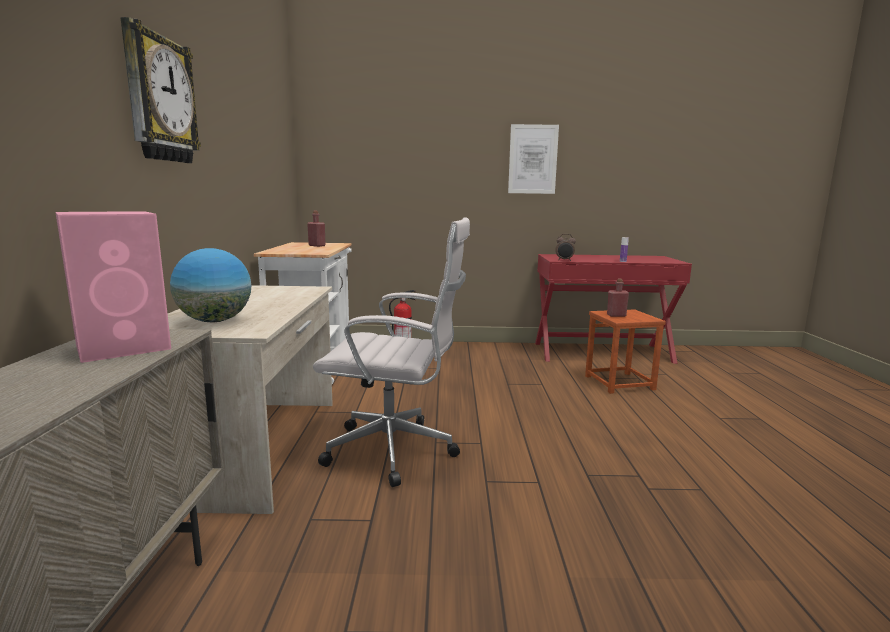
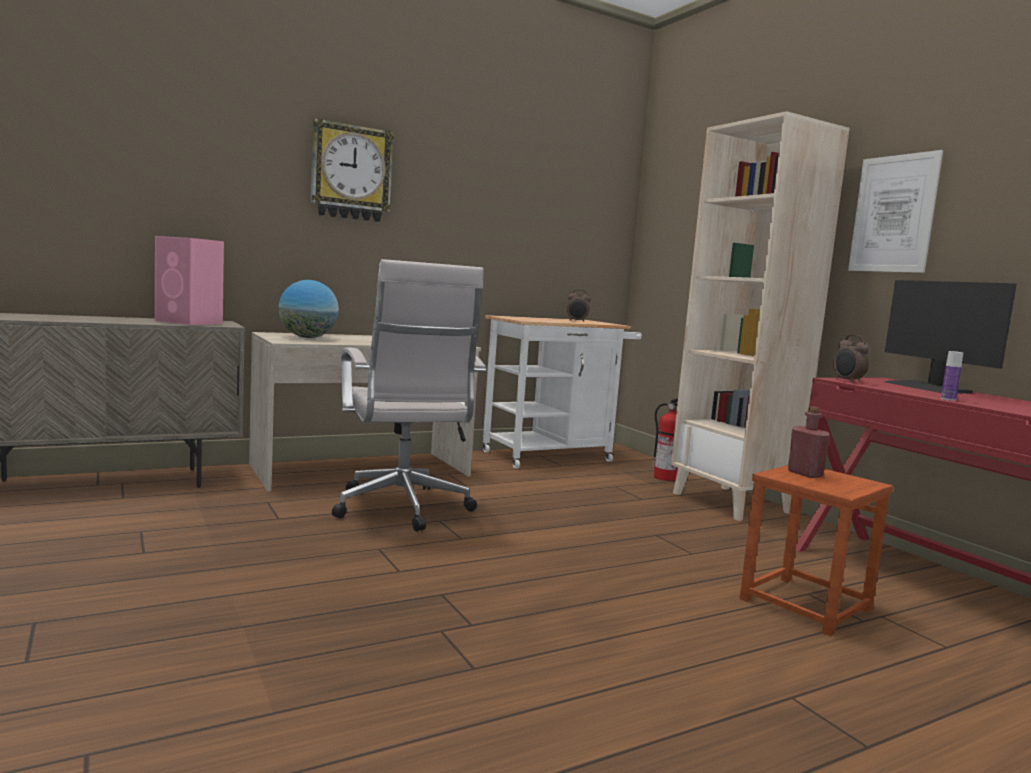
camera: 60 degrees right, 5 degrees down
red bottle [307,211,326,247] -> alarm clock [567,290,591,322]
none -> beige bookcase [671,111,850,521]
none -> monitor [885,280,1017,394]

